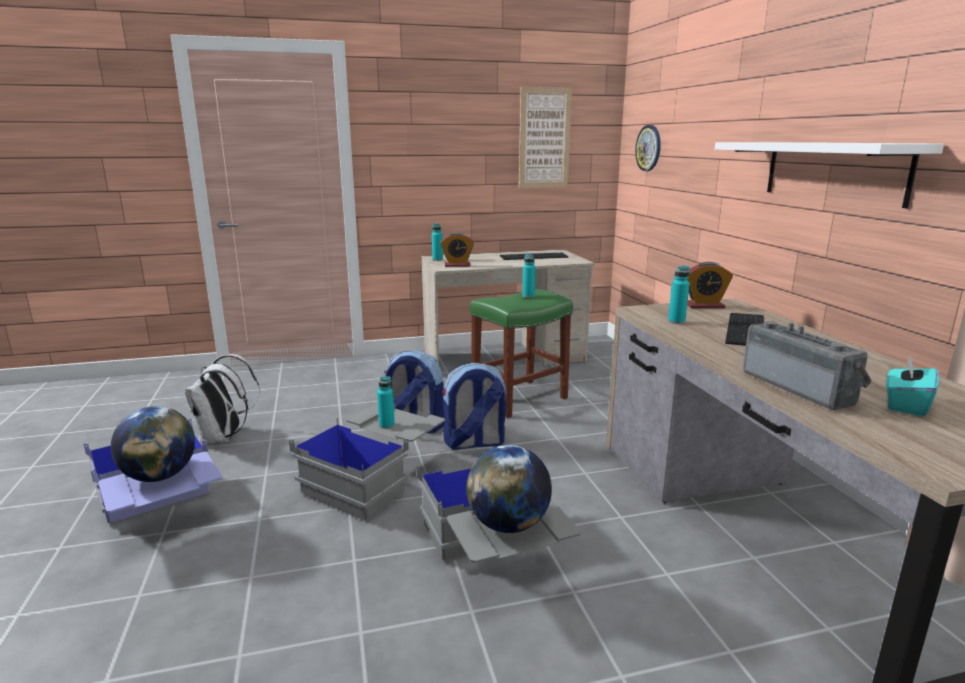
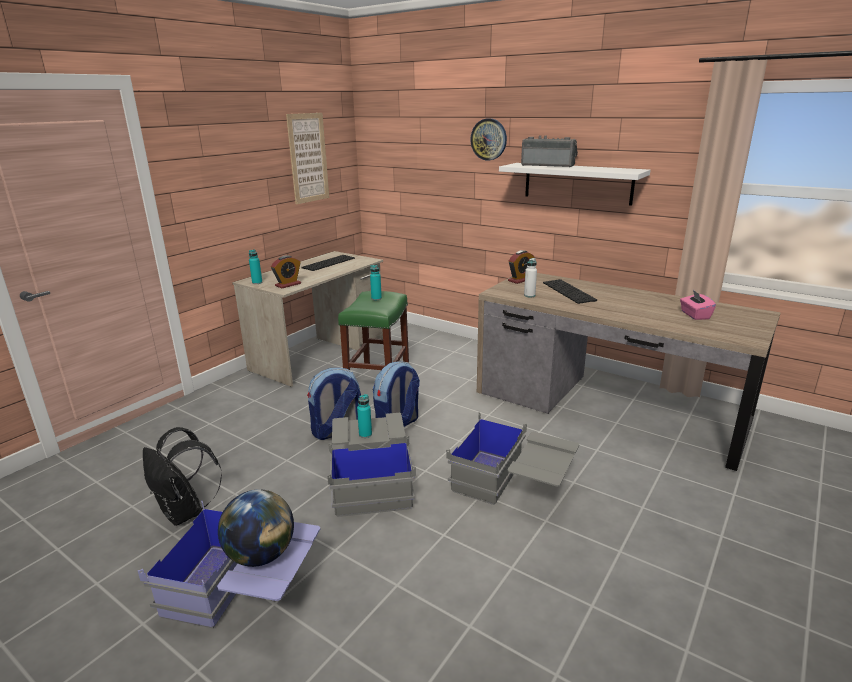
camera: 40 degrees left, 5 degrees up
white backpack [185,354,260,443] -> black backpack [143,427,222,526]
globe [466,445,552,533] -> none
wall clock [635,125,661,171] -> wall clock moved to [470,118,507,161]
turquoise bottle [668,266,690,324] -> white bottle [524,258,537,297]
radio [743,321,872,410] -> radio moved to [521,135,578,167]
turquoise tissue box [886,355,939,417] -> pink tissue box [680,290,716,320]

